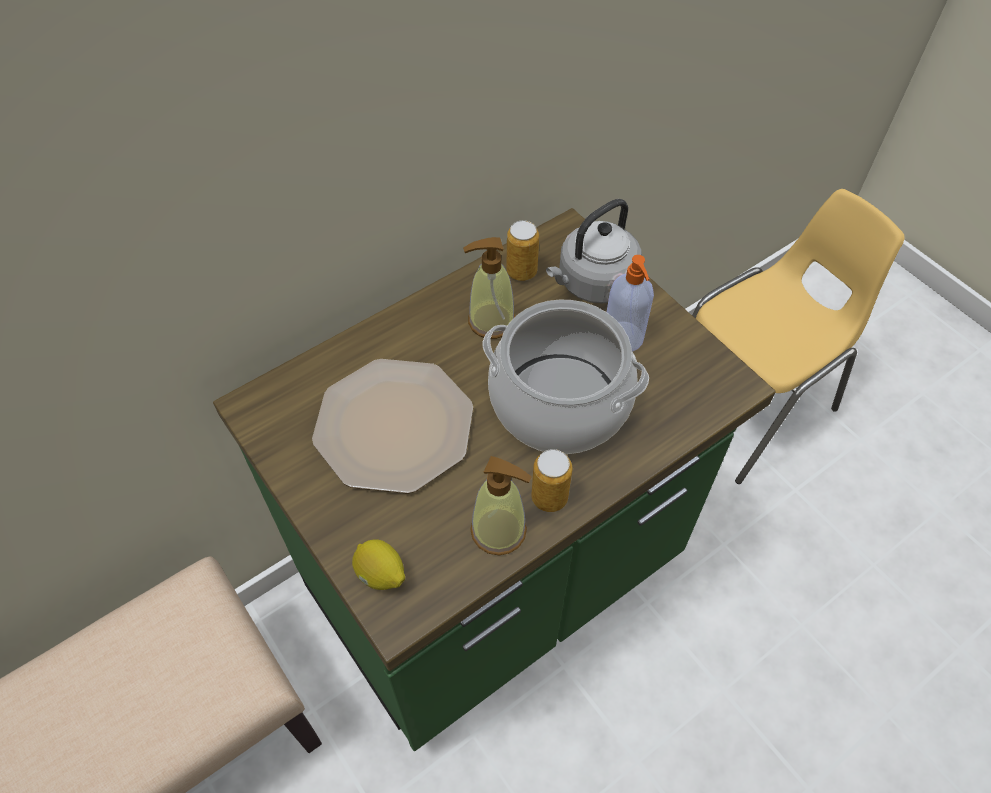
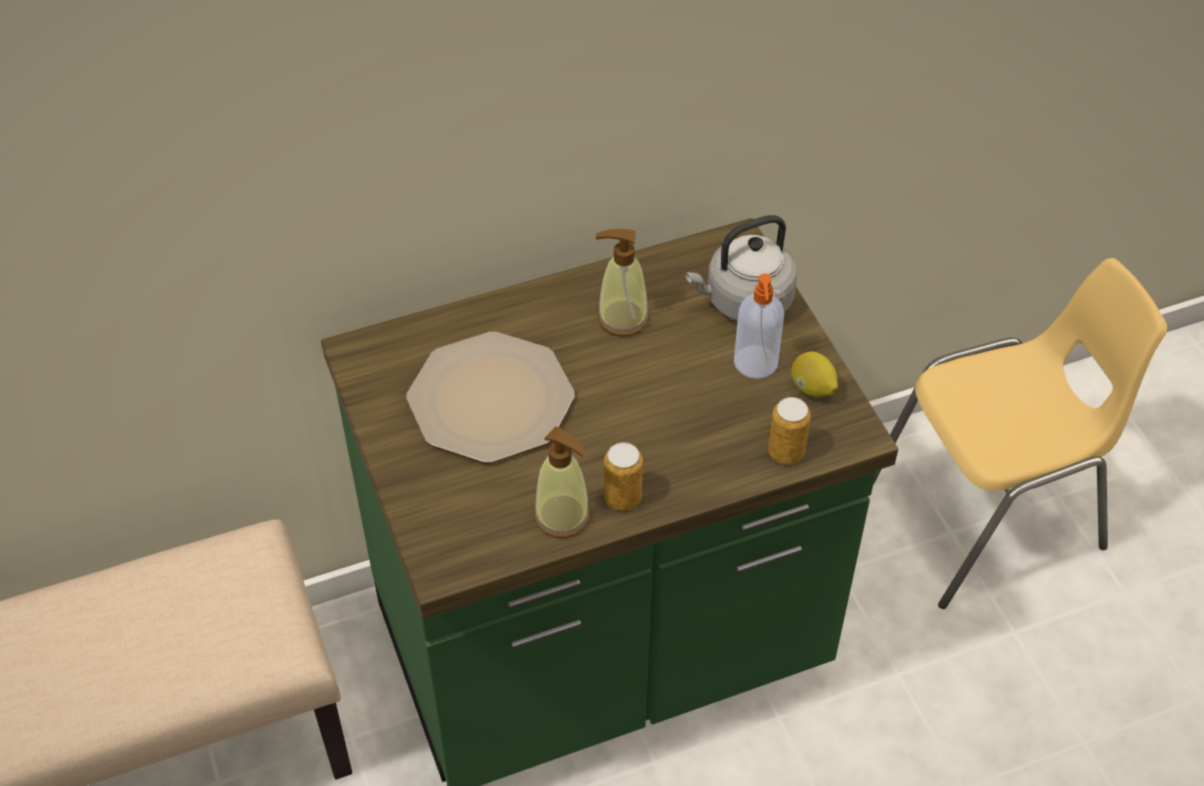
camera: 15 degrees right, 5 degrees down
lemon [352,539,405,590] -> lemon moved to [791,352,838,397]
cooking pot [482,300,649,454] -> none
can [506,220,539,281] -> can moved to [768,397,811,465]

